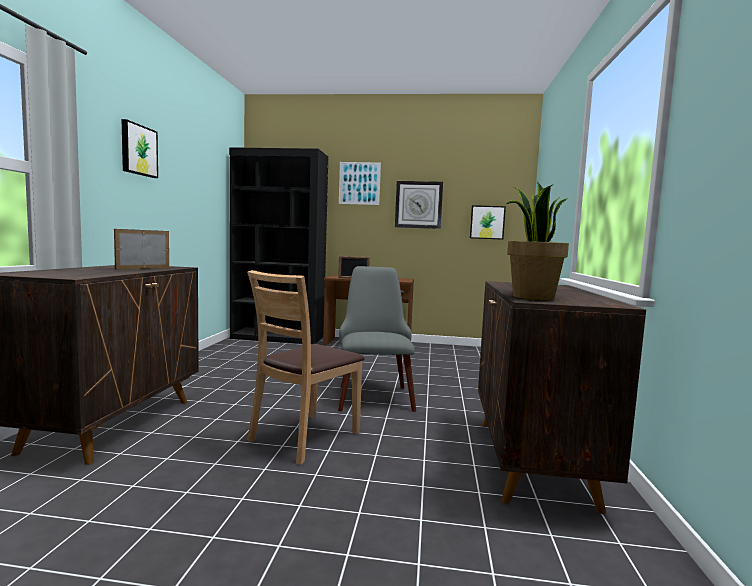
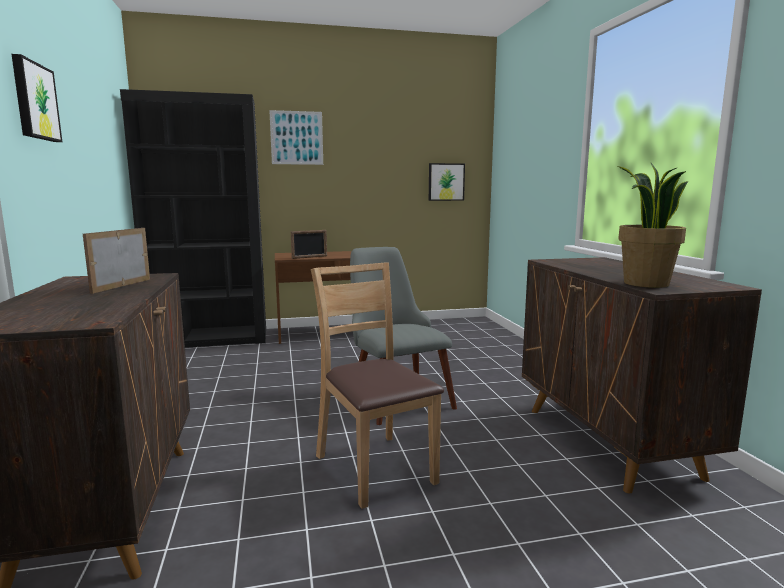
camera: 20 degrees left, 5 degrees up
brown chair [247,270,365,465] -> brown chair turned 135 degrees clockwise [311,262,444,509]
wall clock [395,181,443,229] -> none

